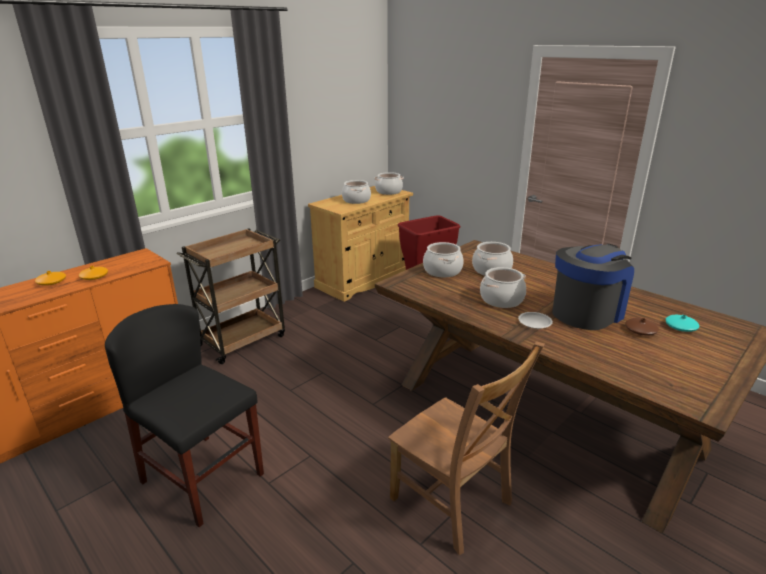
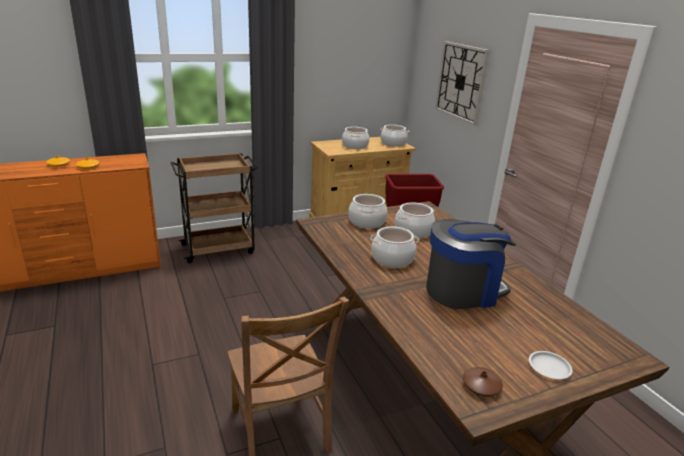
camera: 20 degrees right, 0 degrees up
black chair [105,304,264,527] -> none
white plate [518,312,553,329] -> white plate moved to [529,351,573,379]
brown vase [625,318,659,336] -> brown vase moved to [463,367,503,397]
turquoise vase [666,315,699,332] -> none
none -> wall clock [435,41,490,126]

